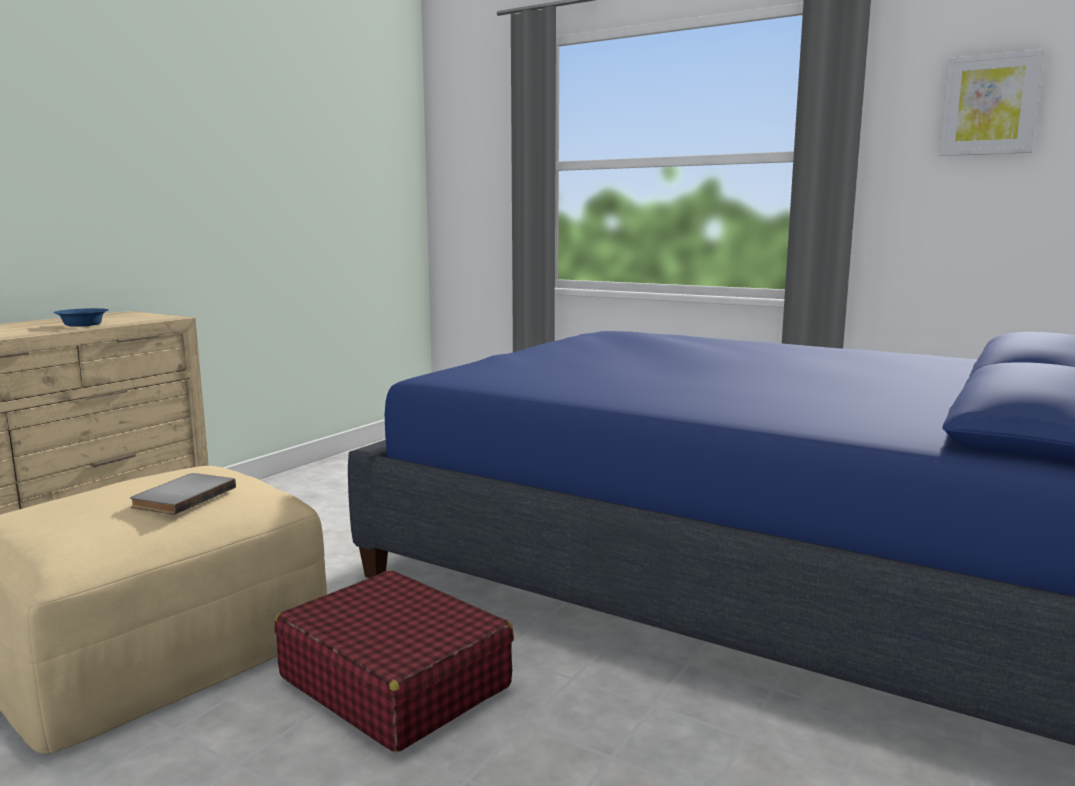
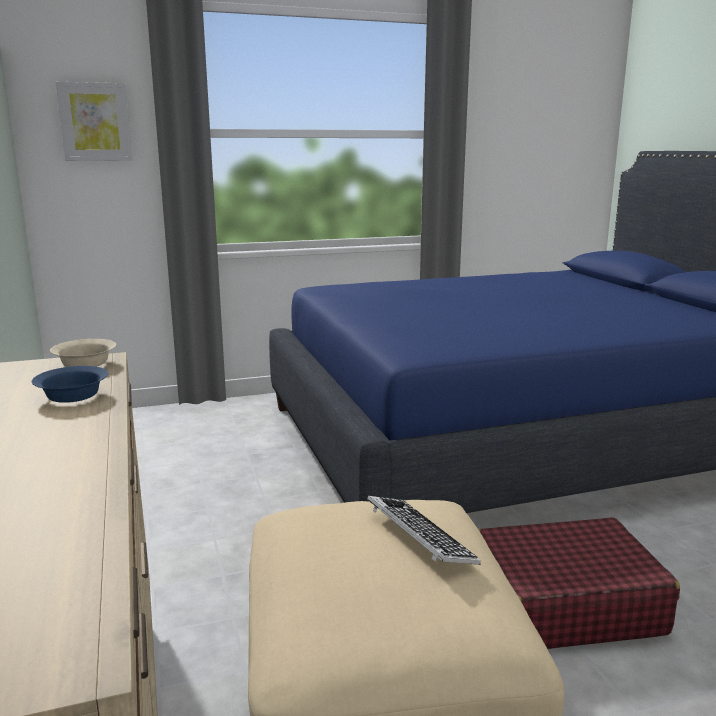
camera: 50 degrees left, 5 degrees up
grey book [130,473,236,515] -> keyboard [367,496,481,565]
picture [939,49,1044,156] -> picture moved to [56,82,132,161]
none -> beige bowl [50,339,116,367]

